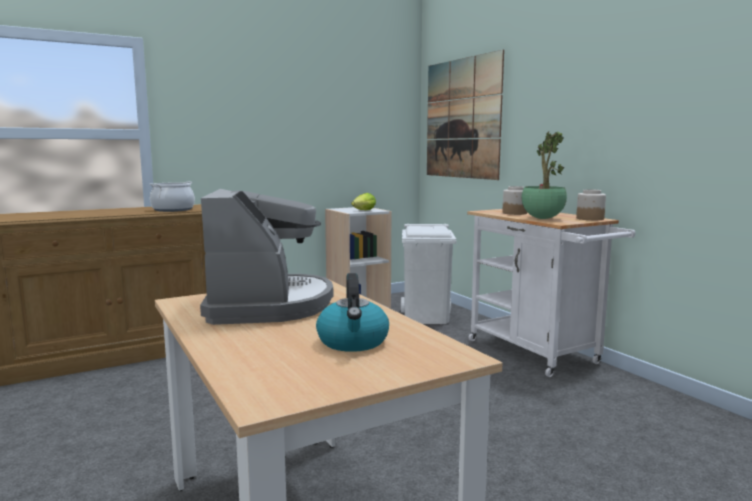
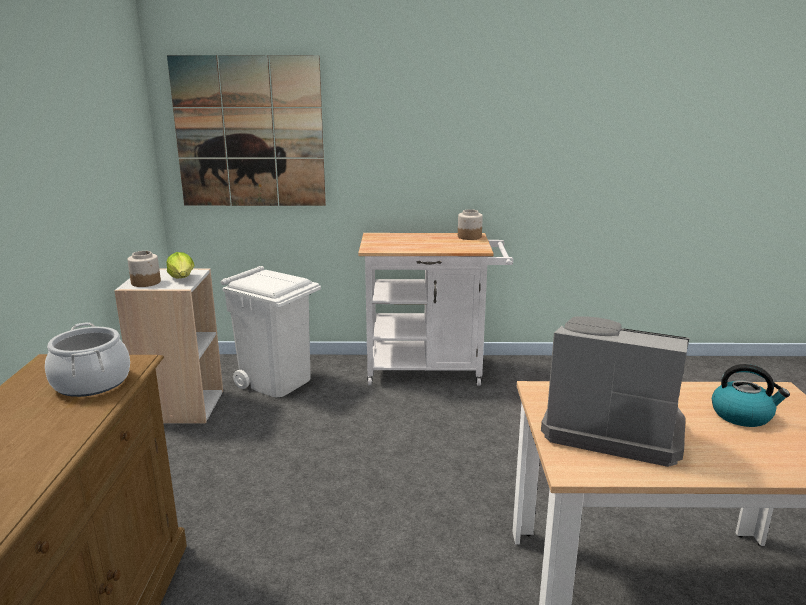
camera: 60 degrees left, 10 degrees up
jar [502,186,527,215] -> jar moved to [128,251,161,287]
potted plant [522,132,567,219] -> none

